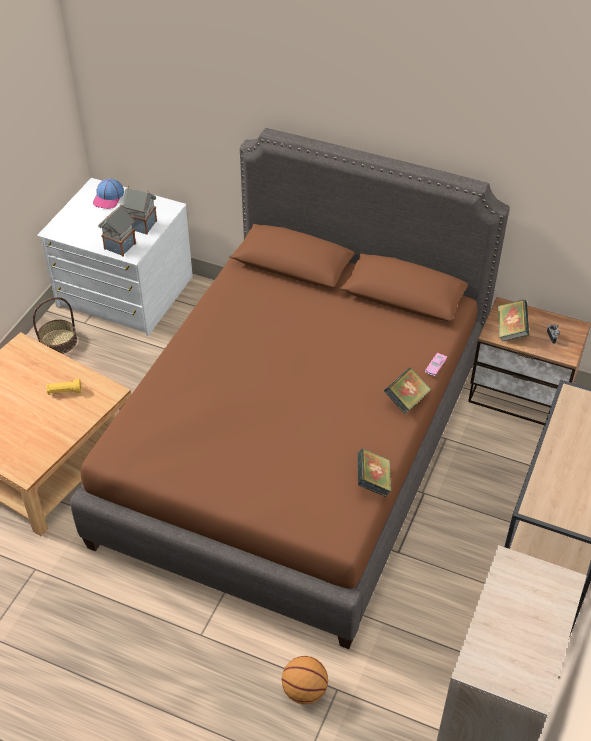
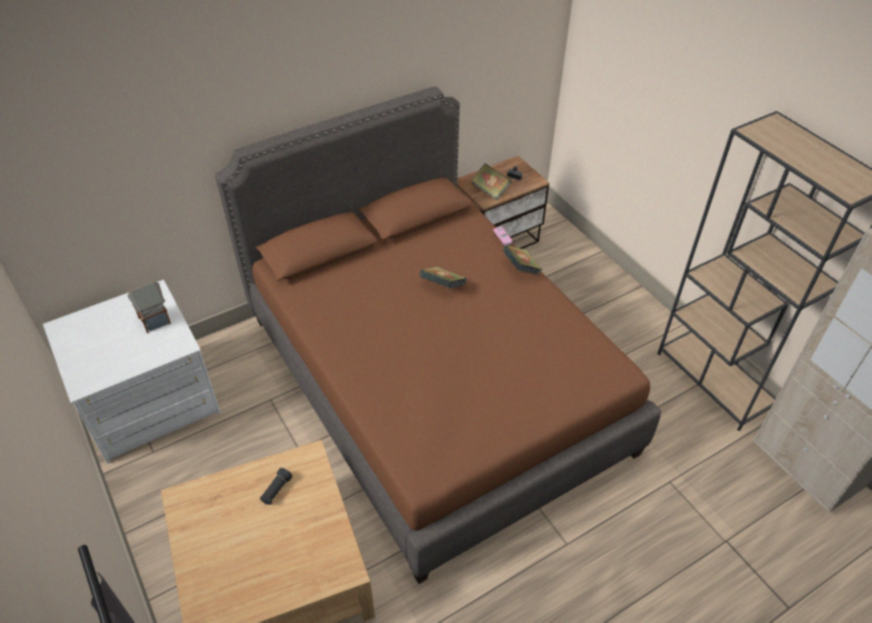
camera: 55 degrees left, 0 degrees up
basket [33,297,77,354] -> none
yellow flashlight [46,379,81,395] -> black flashlight [260,468,292,505]
cap [93,179,124,209] -> none
toy house [98,204,136,257] -> none
basketball [282,656,328,704] -> none
book [357,449,391,497] -> book moved to [419,267,467,288]

